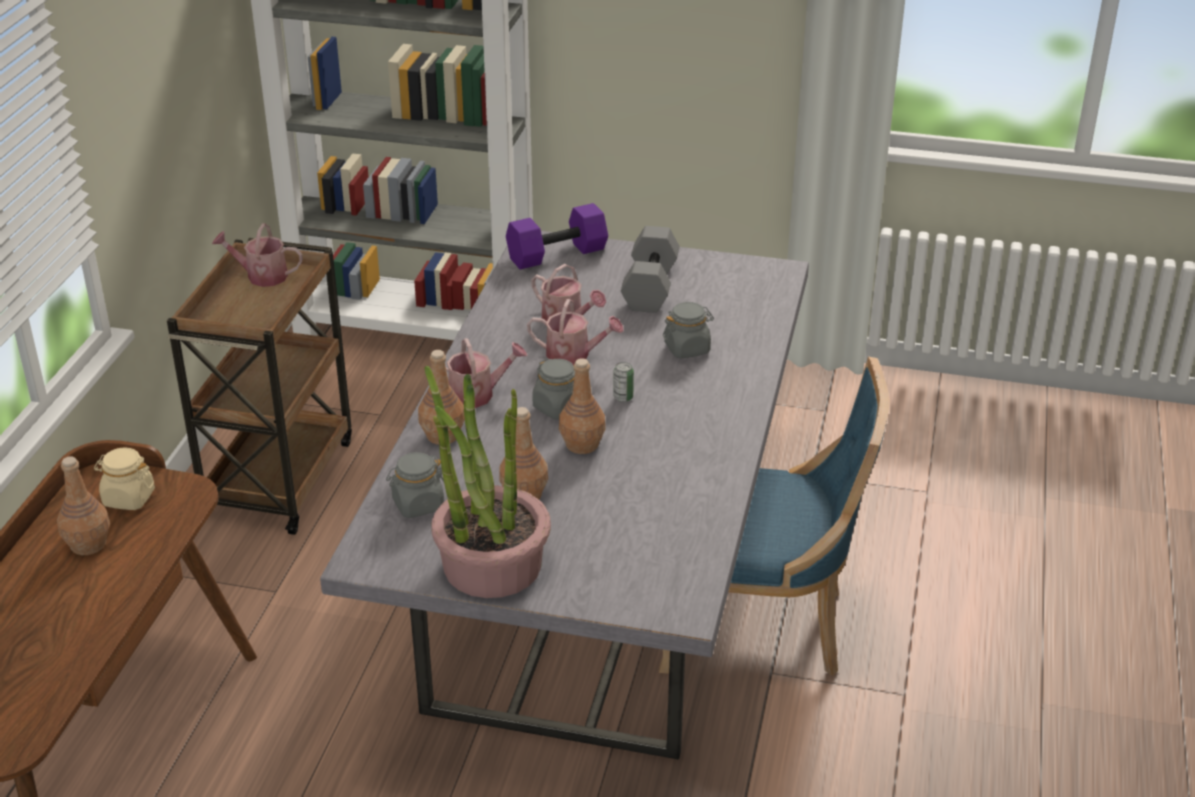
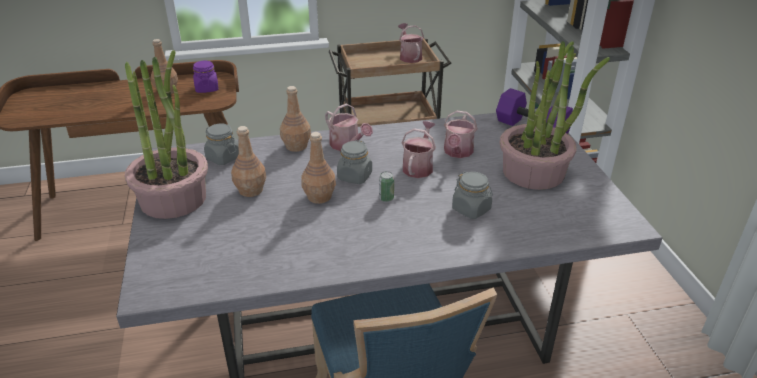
camera: 65 degrees right, 0 degrees up
beige jar [94,447,155,510] -> purple jar [193,61,218,93]
watering can [527,299,624,365] -> watering can turned 150 degrees counterclockwise [402,121,436,178]
grey dumbbell [621,226,680,313] -> potted plant [500,41,610,190]

